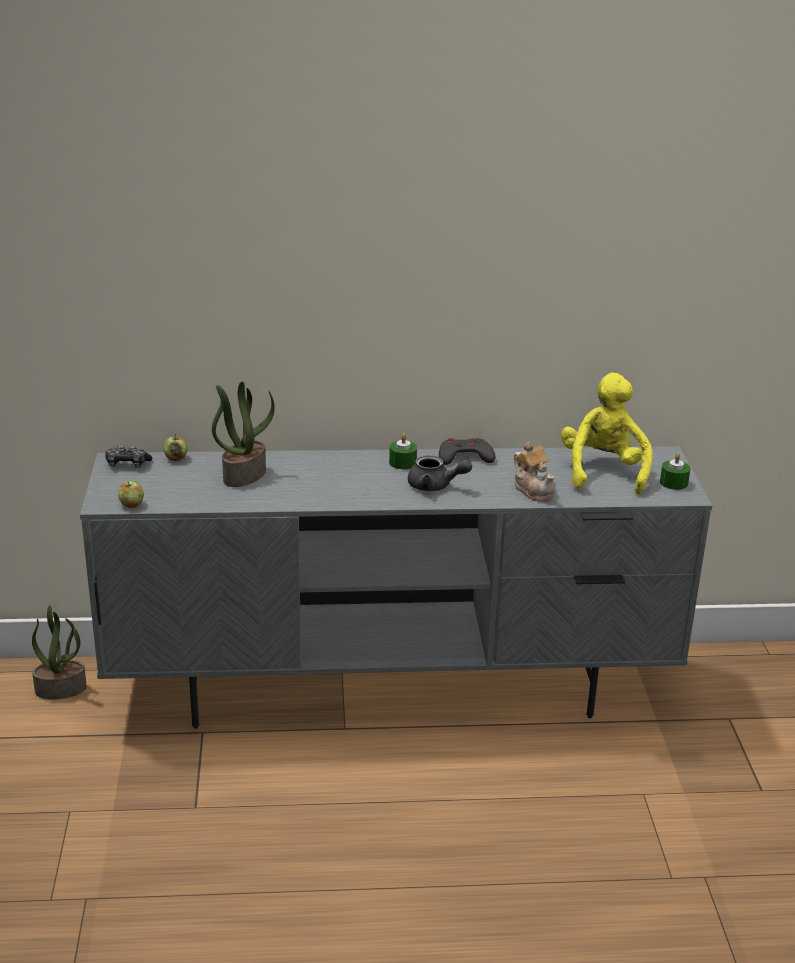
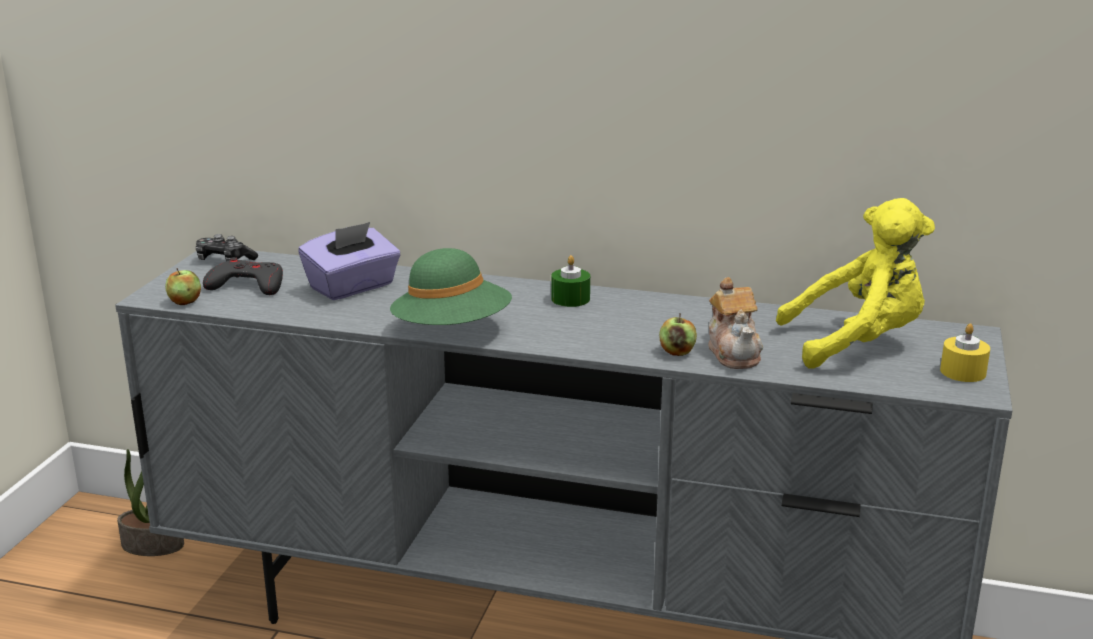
camera: 20 degrees right, 5 degrees down
apple [163,434,188,461] -> apple moved to [659,313,697,356]
potted plant [212,382,275,487] -> purple tissue box [298,222,401,300]
grey teapot [408,455,472,491] -> none
grey game controller [439,438,495,465] -> grey game controller moved to [203,257,283,295]
yellow plush toy [561,373,653,494] -> yellow plush toy turned 60 degrees clockwise [776,198,935,369]
green candle [660,453,690,490] -> yellow candle [940,323,990,382]
none -> green hat [390,248,512,325]

